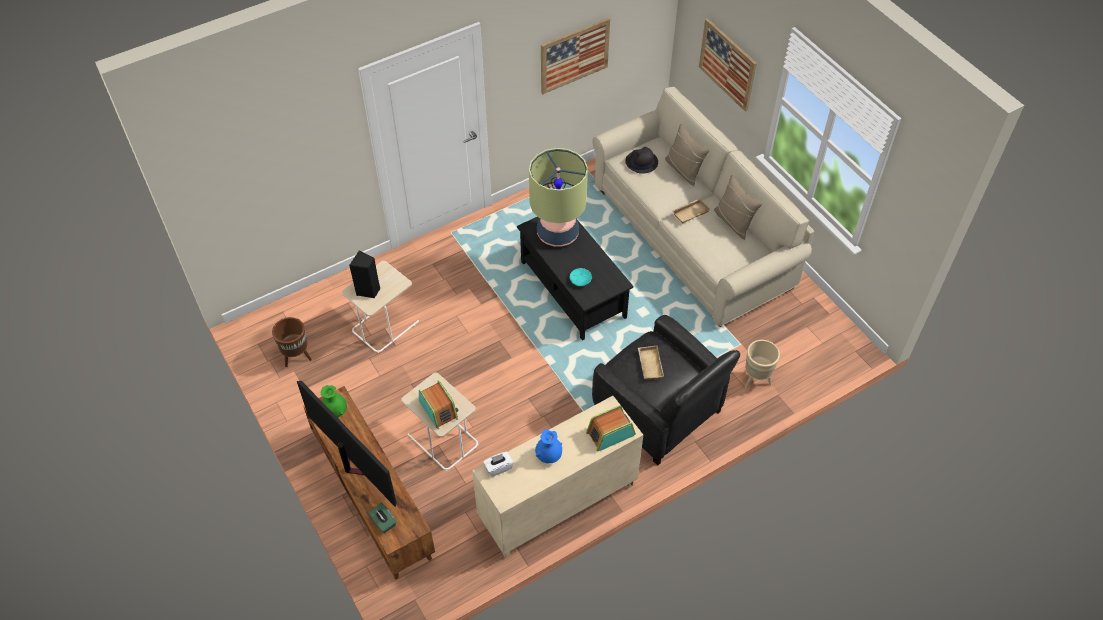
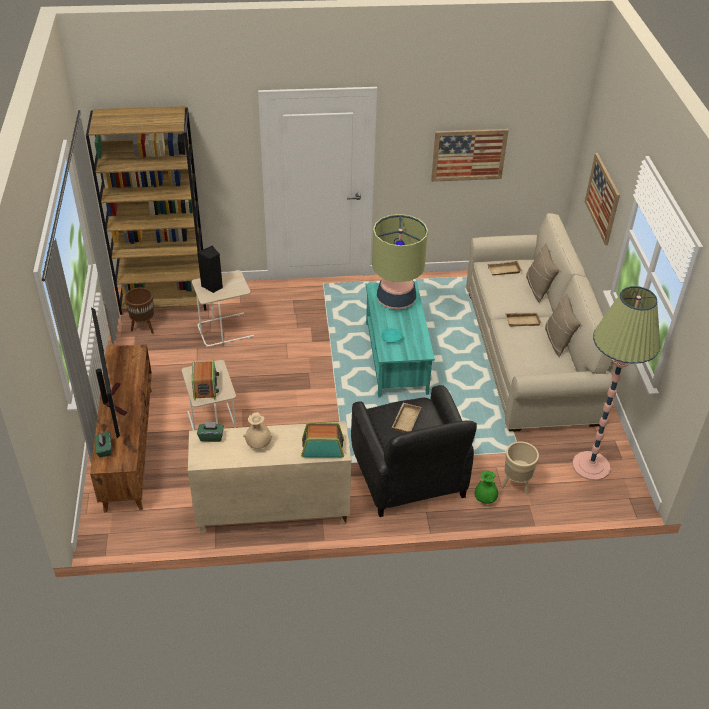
camera: 25 degrees right, 10 degrees down
green vase [321,385,347,418] -> green vase moved to [475,471,498,504]
white tissue box [483,452,514,477] -> green tissue box [197,421,224,442]
black coffee table [517,217,633,341] -> turquoise coffee table [366,281,435,398]
blue vase [535,429,562,463] -> beige vase [243,412,272,449]
black hat [625,147,658,174] -> beige tray [487,260,522,275]
none -> brown bookcase [86,106,206,315]
none -> floor lamp [572,286,660,481]

